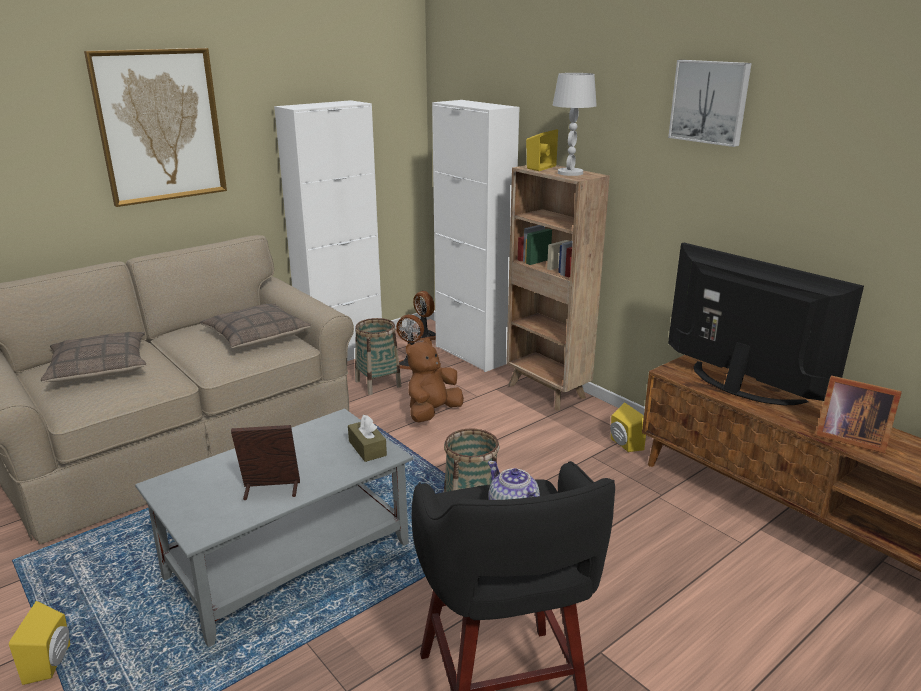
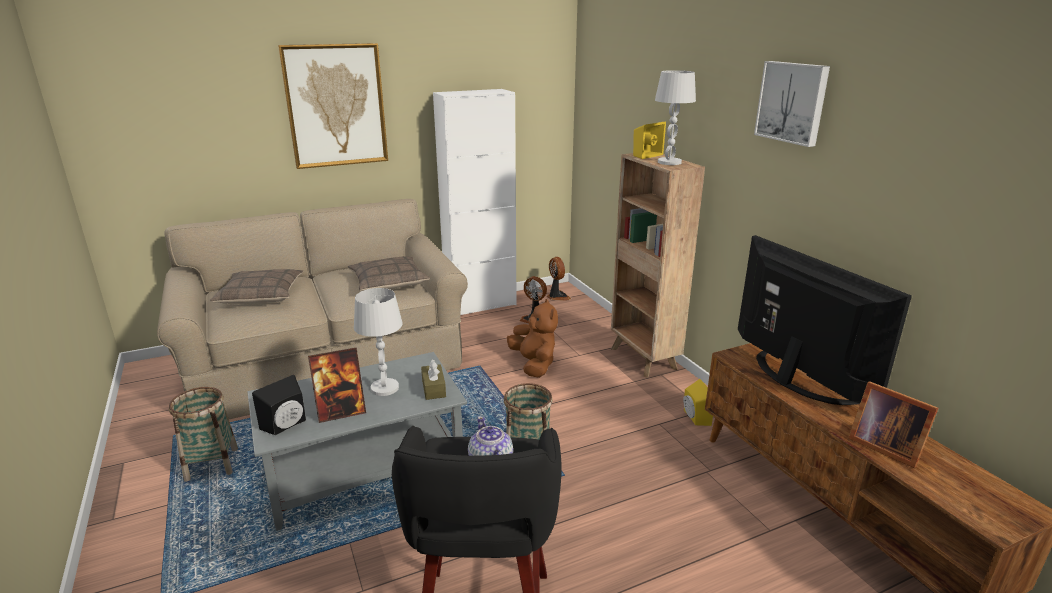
camera: 15 degrees right, 0 degrees up
yellow speaker [9,601,70,685] -> none
picture frame [231,425,300,500] -> picture frame turned 150 degrees clockwise [308,348,366,423]
basket [355,318,402,395] -> basket moved to [169,387,238,482]
brown plush toy [406,338,464,422] -> brown plush toy turned 105 degrees clockwise [507,299,558,378]
white cabinet [432,100,520,372] -> none
none -> black speaker [252,375,306,435]
none -> white table lamp [354,288,403,396]

